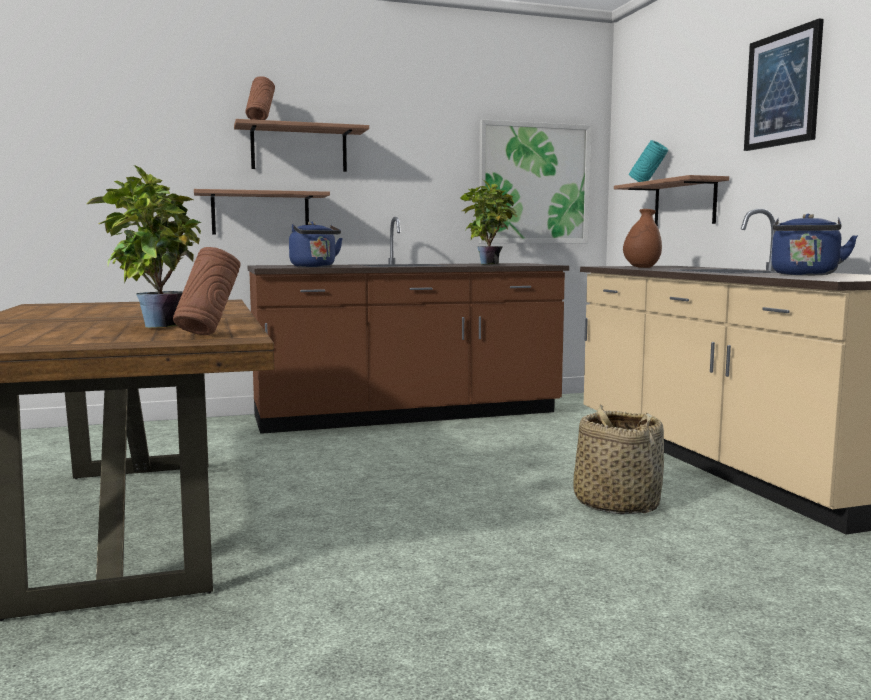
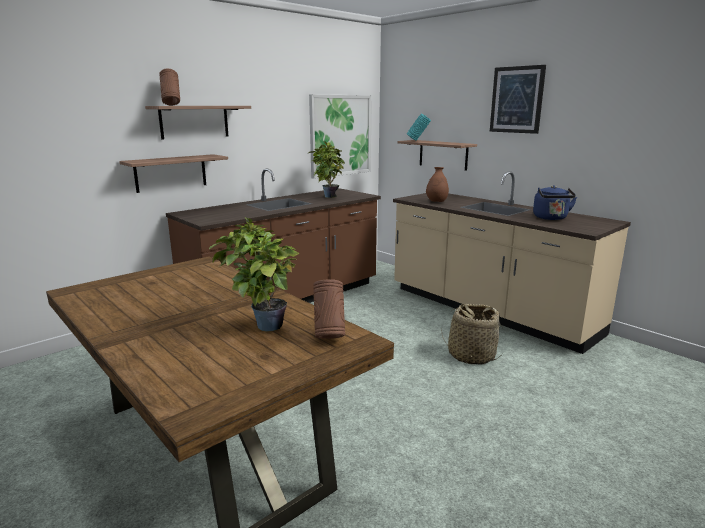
camera: 25 degrees left, 10 degrees up
blue kettle [289,222,343,267] -> none

